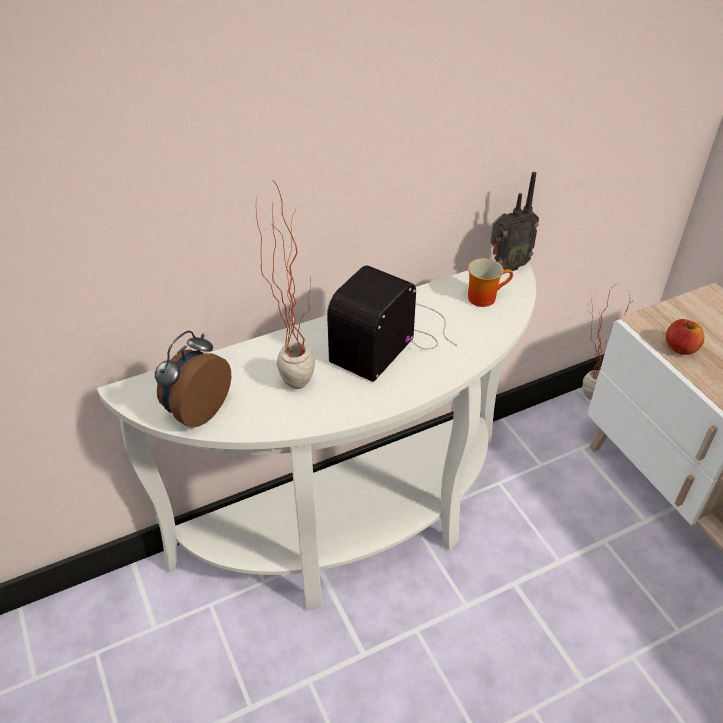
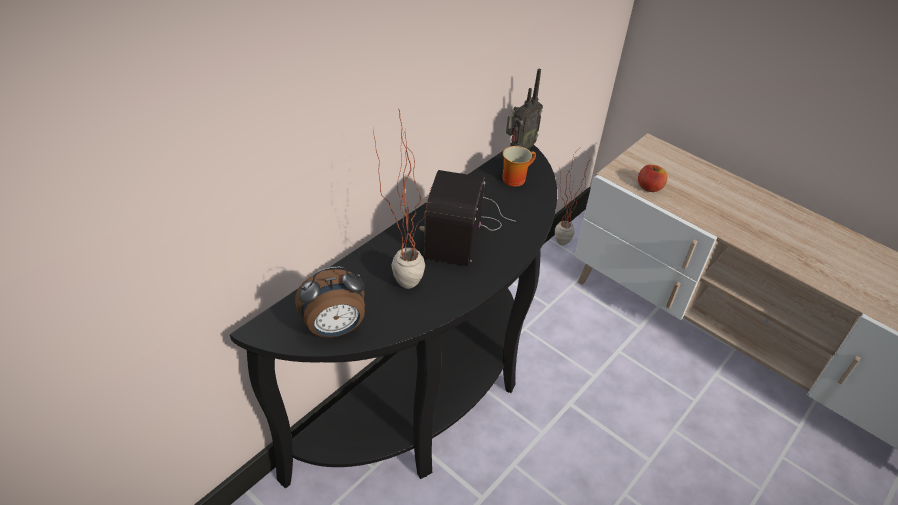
camera: 25 degrees left, 0 degrees up
white console table [97,262,536,610] -> black console table [230,145,557,489]
alarm clock [155,331,231,428] -> alarm clock turned 120 degrees counterclockwise [295,266,365,338]

